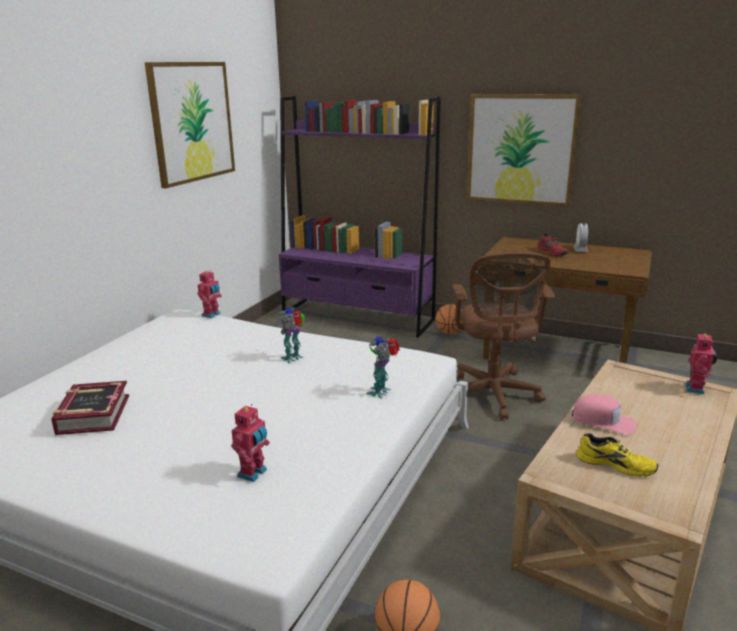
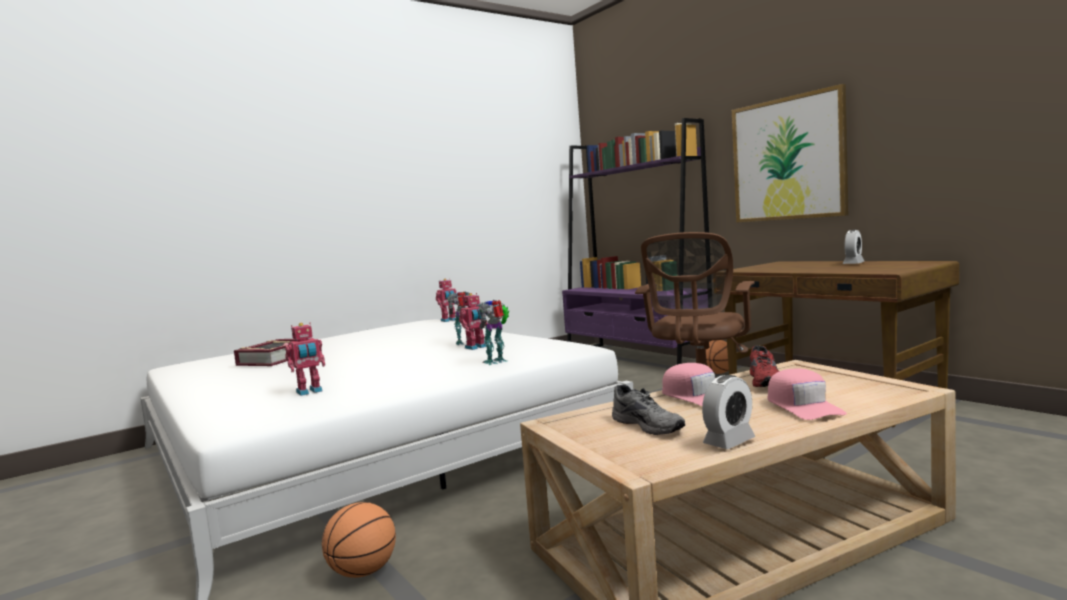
camera: 30 degrees right, 15 degrees down
picture [145,62,235,188] -> none
red shoe [538,233,568,256] -> red shoe moved to [750,346,779,387]
yellow shoe [576,433,658,477] -> grey shoe [612,385,685,435]
toy robot [686,332,717,394] -> toy robot moved to [459,293,488,350]
none -> alarm clock [702,375,756,449]
none -> pink cap [768,368,847,420]

